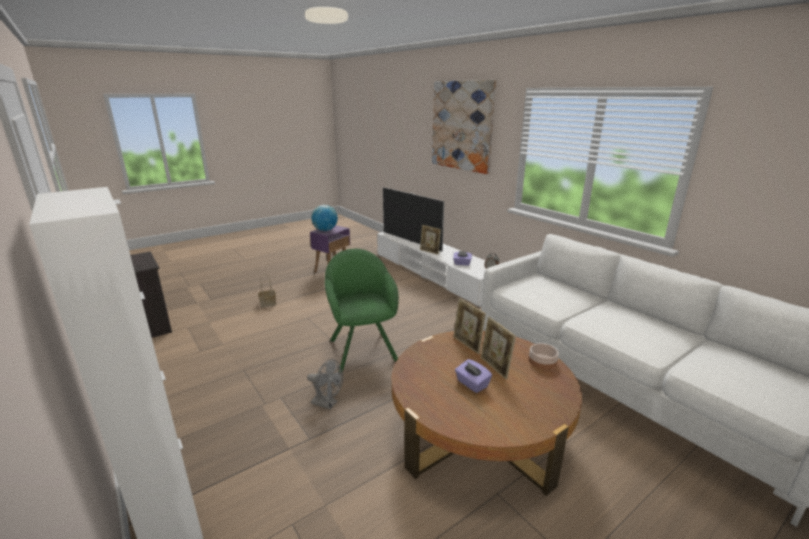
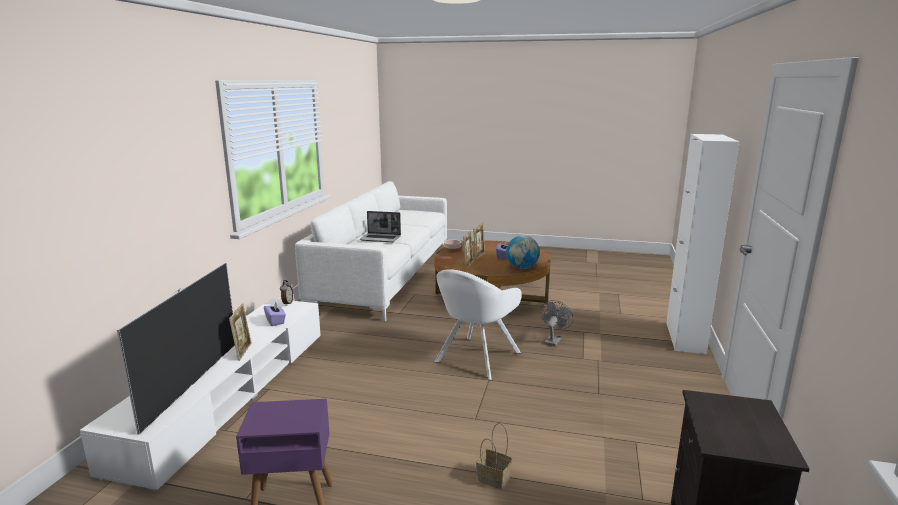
camera: 130 degrees left, 5 degrees down
grey fan [307,359,343,409] -> grey fan turned 45 degrees clockwise [541,300,573,347]
globe [311,205,338,231] -> globe moved to [506,235,540,269]
green armchair [325,249,399,372] -> white armchair [434,269,522,380]
picture [432,80,496,174] -> none
none -> laptop [360,211,401,242]

